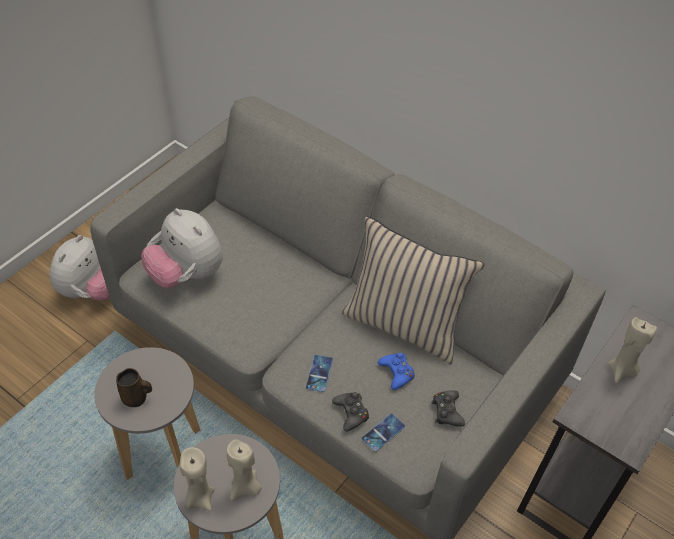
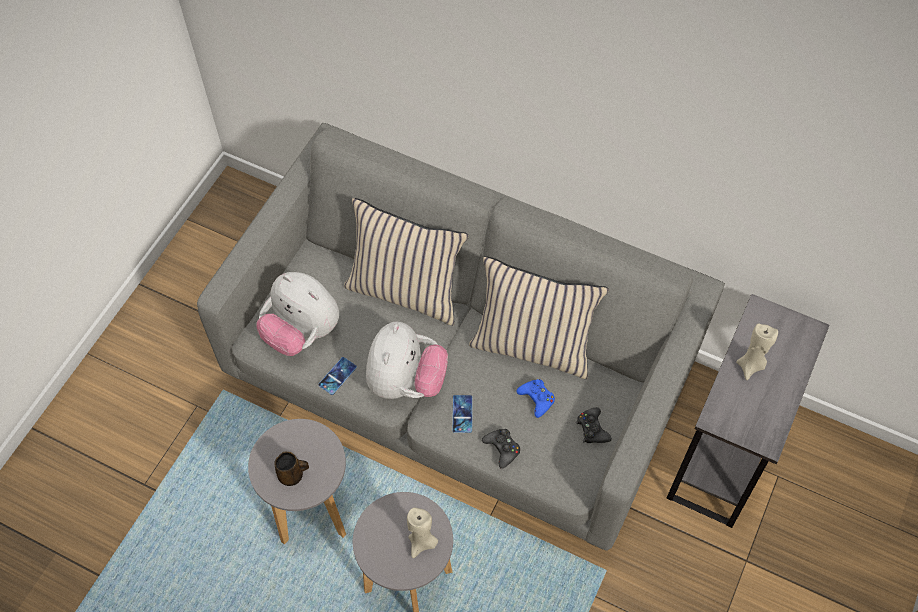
camera: 10 degrees left, 10 degrees up
plush toy [50,235,110,301] -> plush toy moved to [366,321,448,399]
beige candle [180,447,215,511] -> none
phone [362,413,405,452] -> phone moved to [318,357,357,395]
none -> beige pillow [344,198,469,326]

